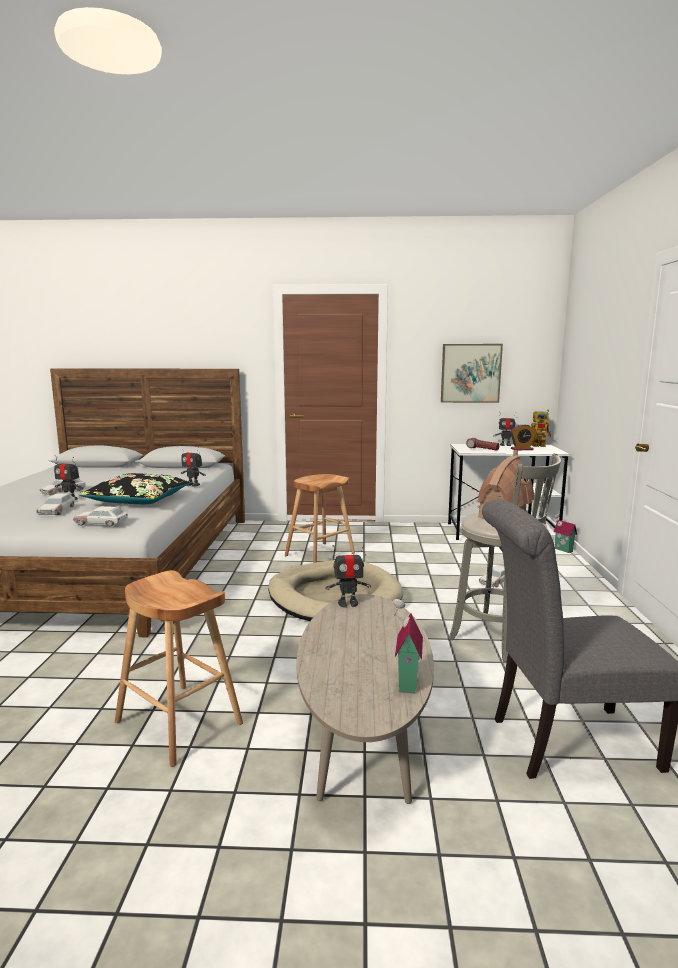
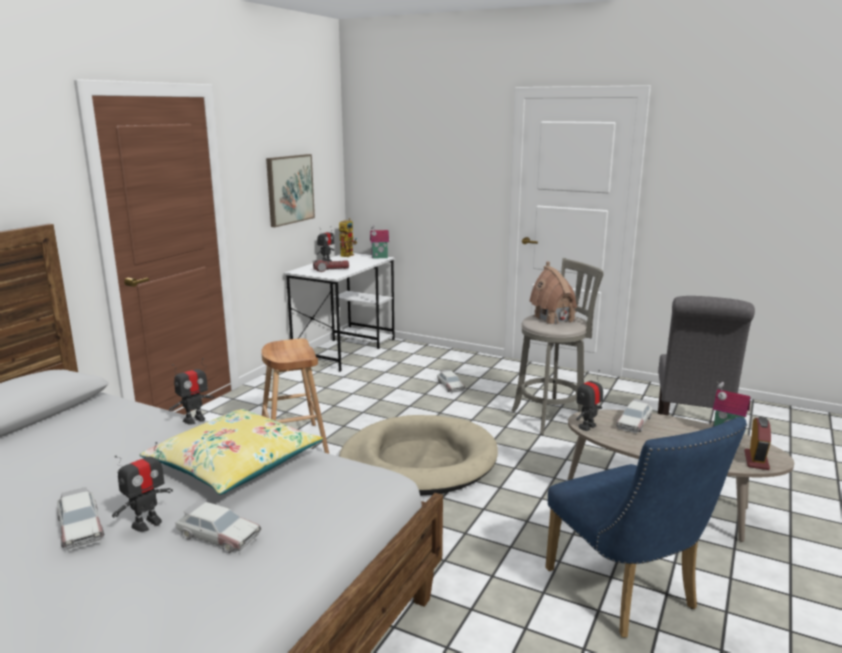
camera: 65 degrees left, 5 degrees up
toy car [73,506,128,527] -> toy car moved to [616,399,653,433]
black pillow [79,473,191,504] -> yellow pillow [140,409,323,495]
brown stool [115,570,243,767] -> blue chair [545,417,747,638]
toy robot [325,545,371,608] -> toy robot turned 150 degrees counterclockwise [576,370,603,431]
alarm clock [510,424,537,450] -> alarm clock moved to [744,417,771,470]
toy house [553,514,577,553] -> toy house moved to [370,224,389,259]

